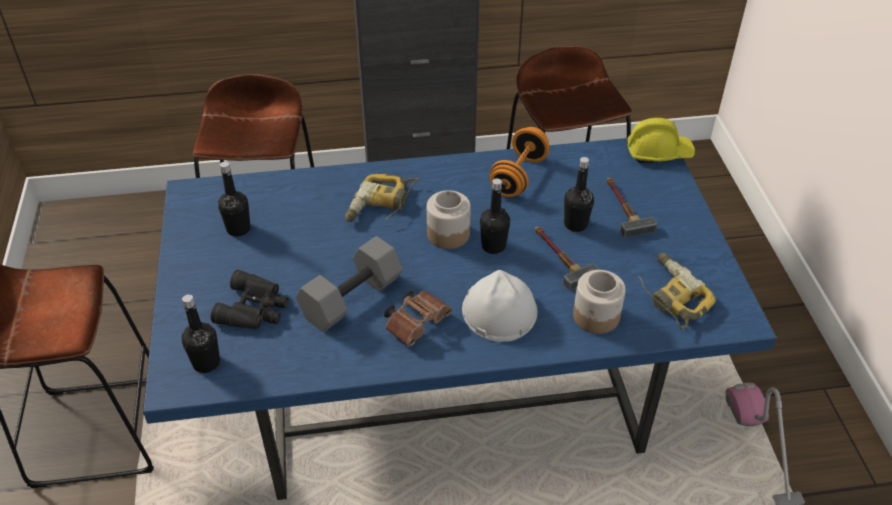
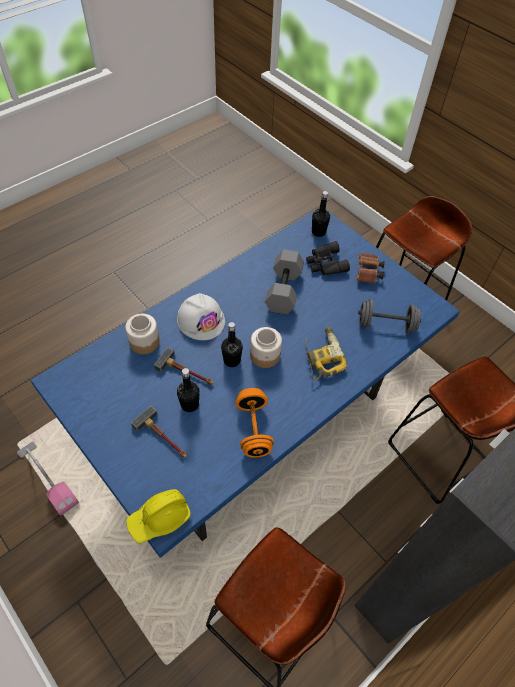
camera: 145 degrees right, 10 degrees up
black bottle [218,161,250,237] -> none
brown binoculars [384,290,452,346] -> brown binoculars moved to [356,253,385,284]
power drill [639,253,716,329] -> none
none -> grey dumbbell [358,299,421,334]

